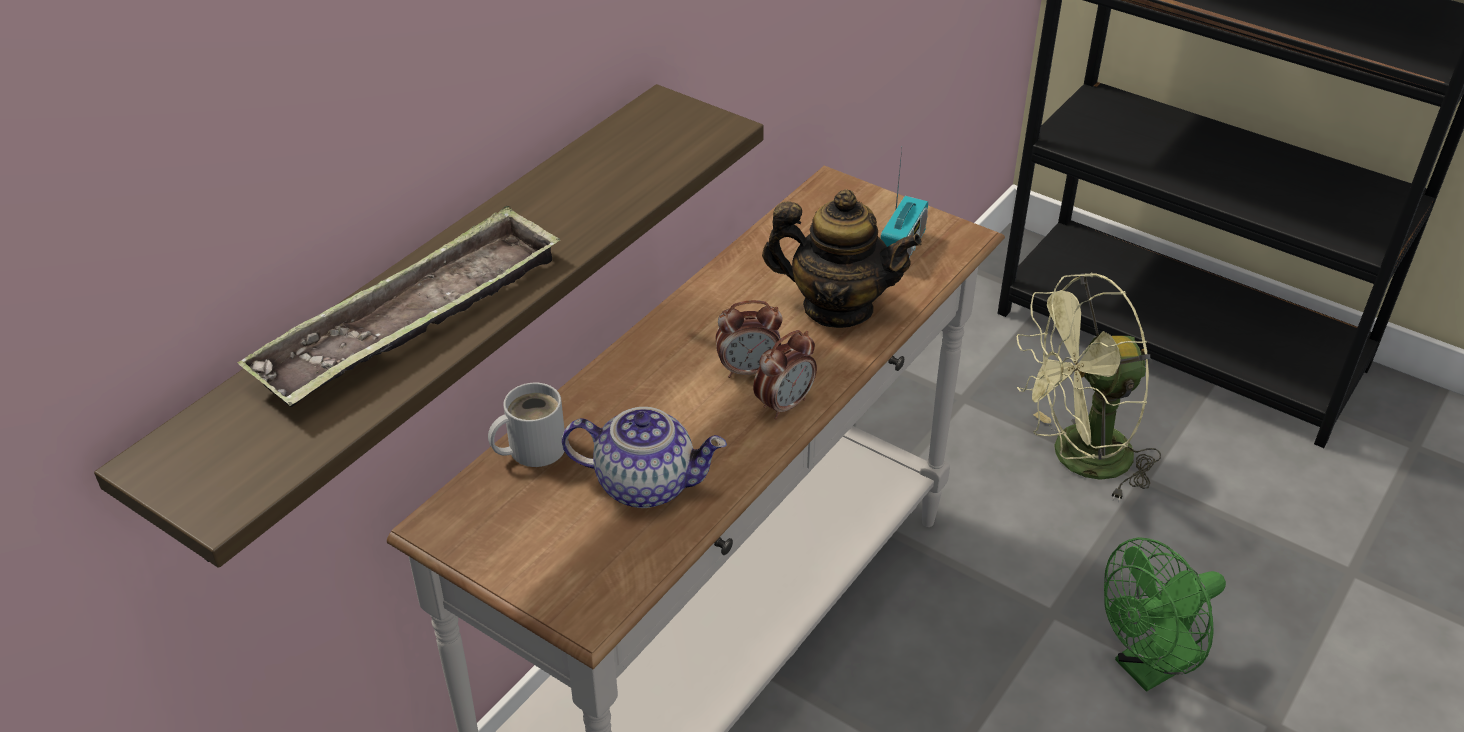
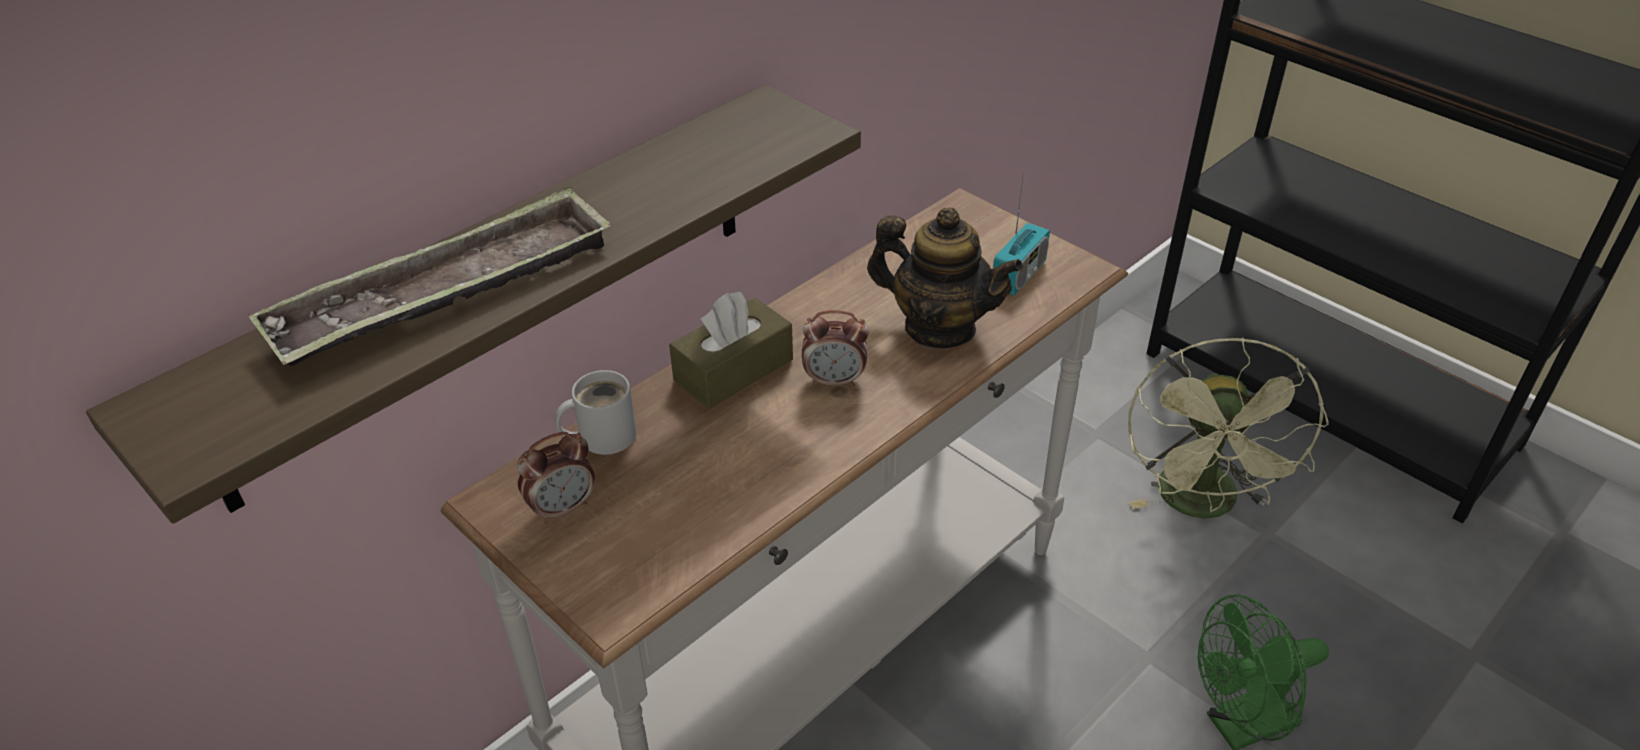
camera: 10 degrees right, 0 degrees up
teapot [562,407,727,508] -> none
alarm clock [753,330,817,419] -> alarm clock moved to [517,432,595,524]
green fan [1016,272,1161,502] -> green fan turned 75 degrees counterclockwise [1128,338,1328,519]
none -> brown tissue box [669,292,793,409]

